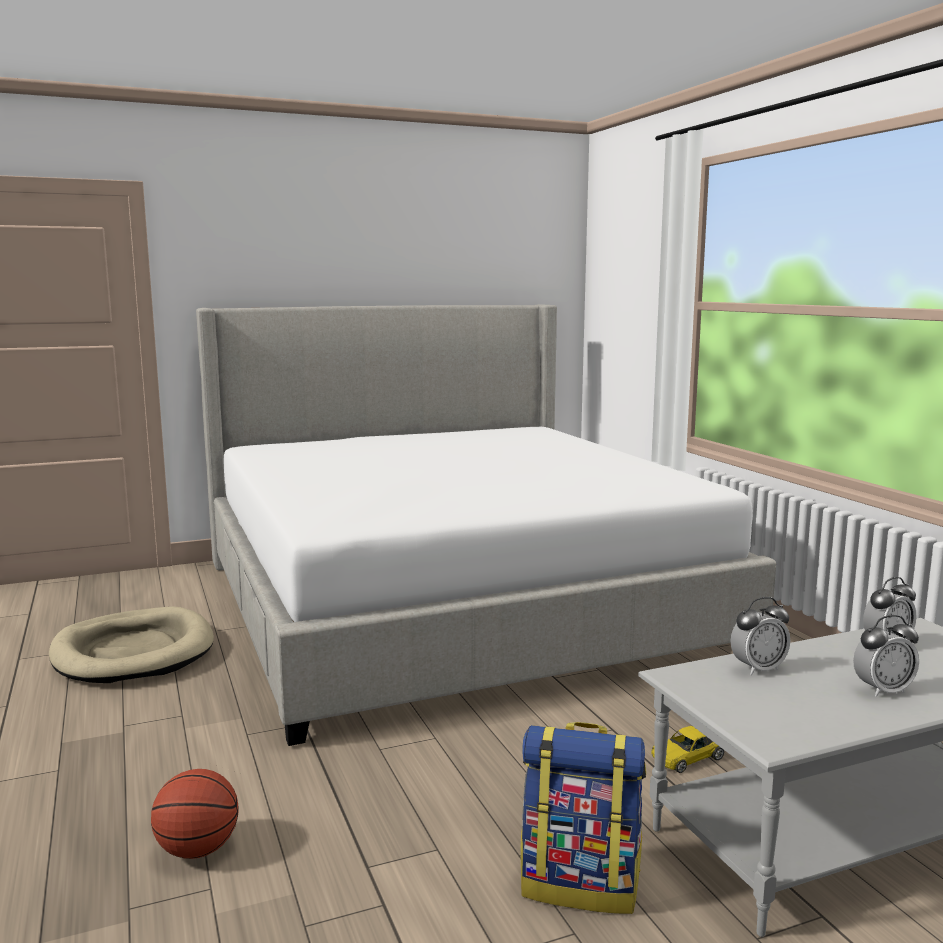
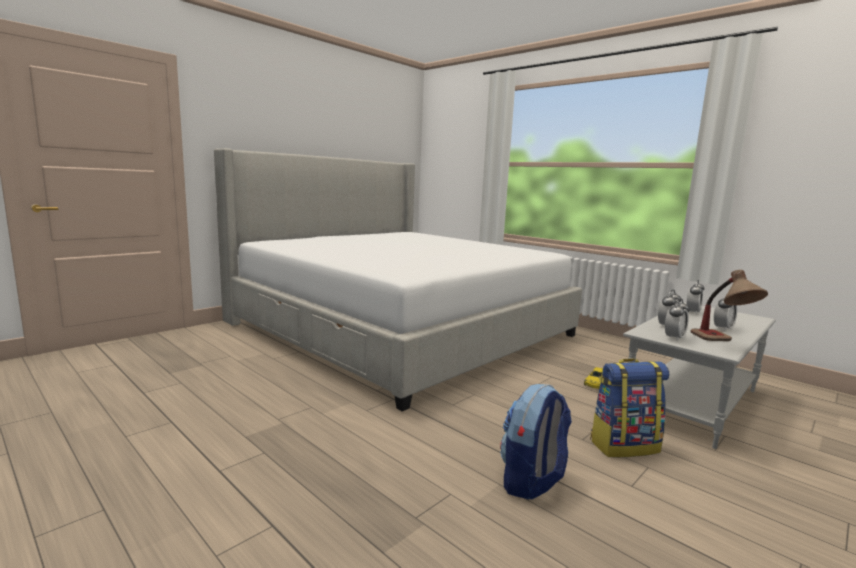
camera: 25 degrees left, 0 degrees up
beige dog bed [49,606,214,683] -> none
basketball [151,769,239,859] -> none
none -> backpack [500,384,572,499]
none -> alarm clock [665,299,690,341]
none -> table lamp [691,270,768,341]

